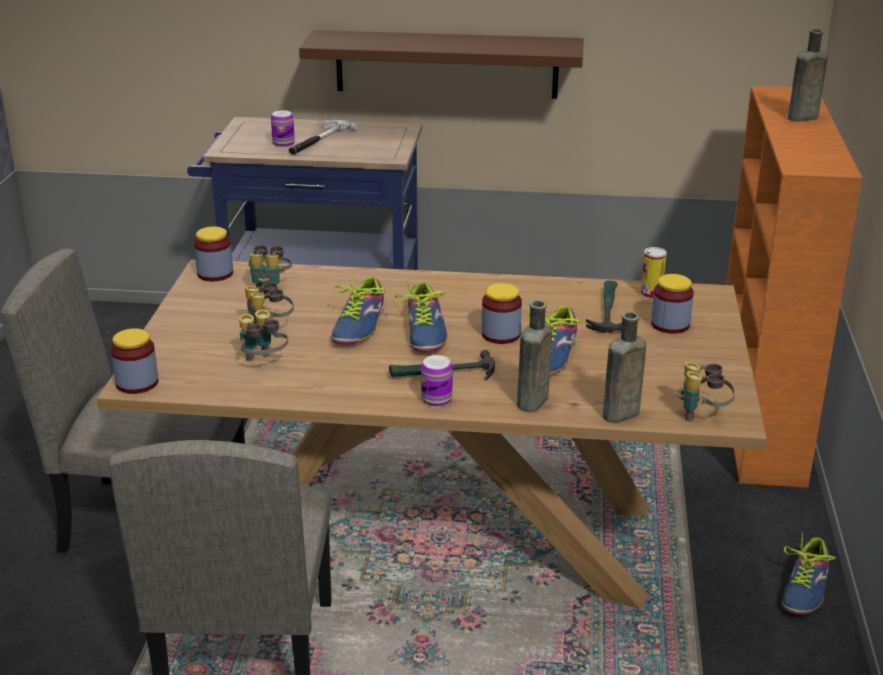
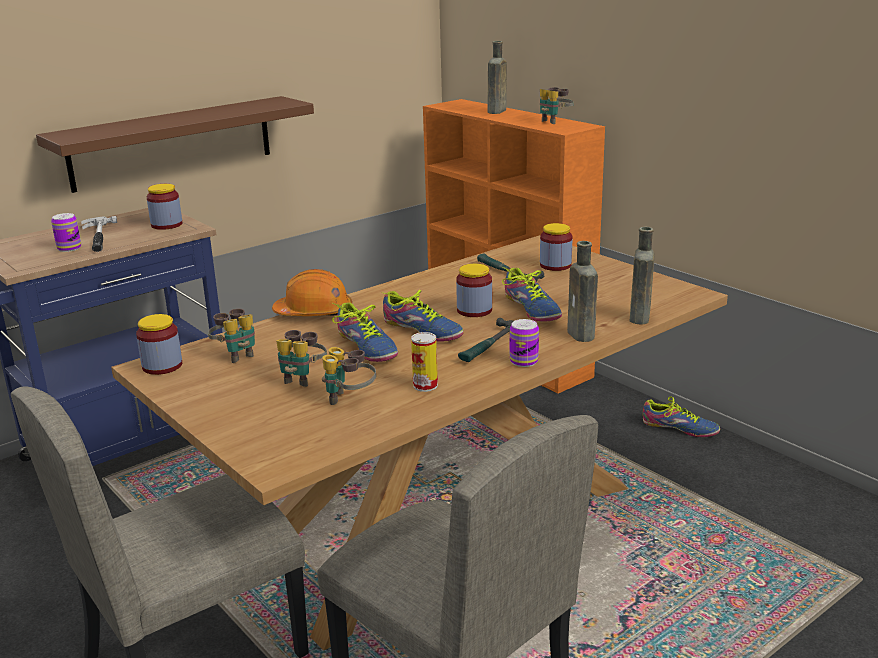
camera: 45 degrees left, 5 degrees down
jar [111,328,159,394] -> jar moved to [147,184,182,230]
can [641,247,667,300] -> can moved to [411,332,438,392]
binoculars [676,362,735,421] -> binoculars moved to [540,87,574,124]
shoe [782,532,836,615] -> shoe turned 45 degrees counterclockwise [643,396,720,437]
none -> orange hard hat [272,269,352,316]

